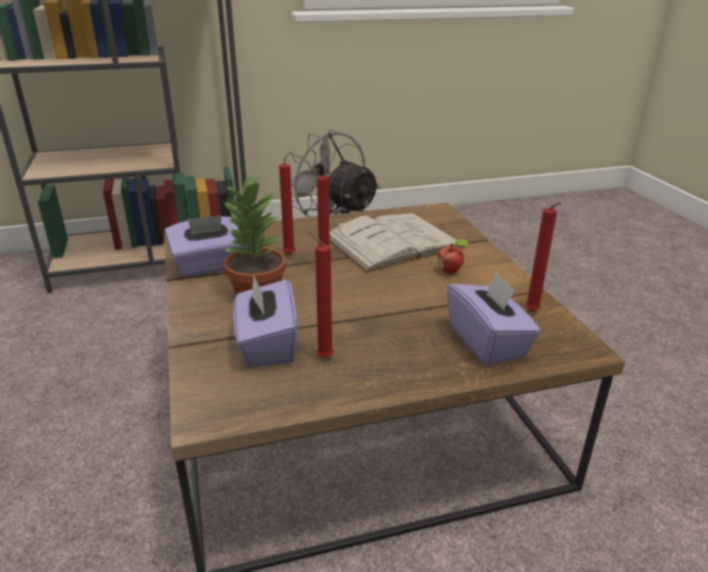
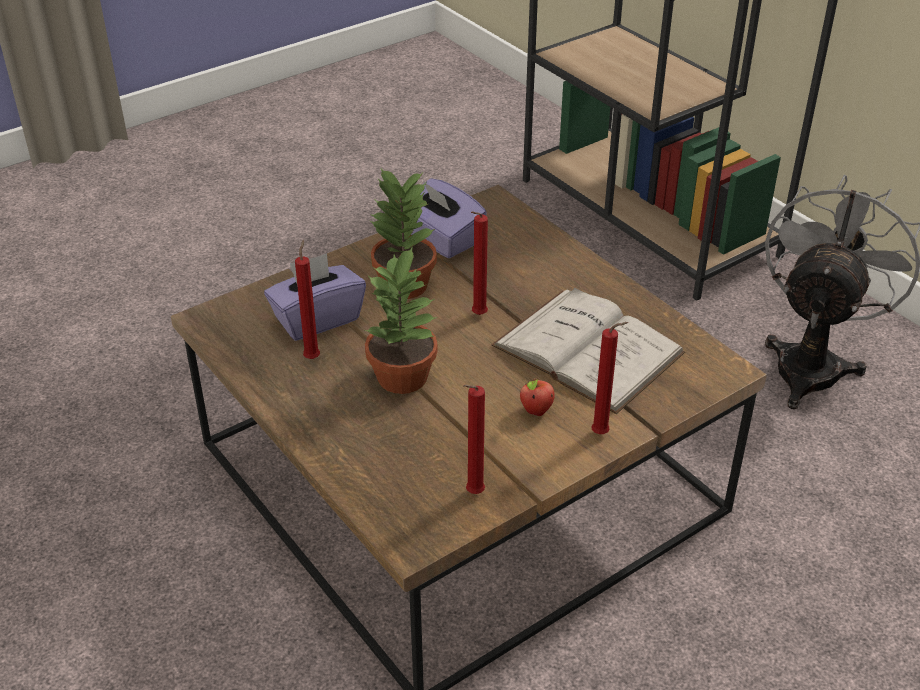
camera: 70 degrees right, 10 degrees up
red candle [279,151,295,255] -> red candle moved to [591,322,628,434]
purple tissue box [447,271,541,366] -> none
none -> potted plant [365,246,438,394]

